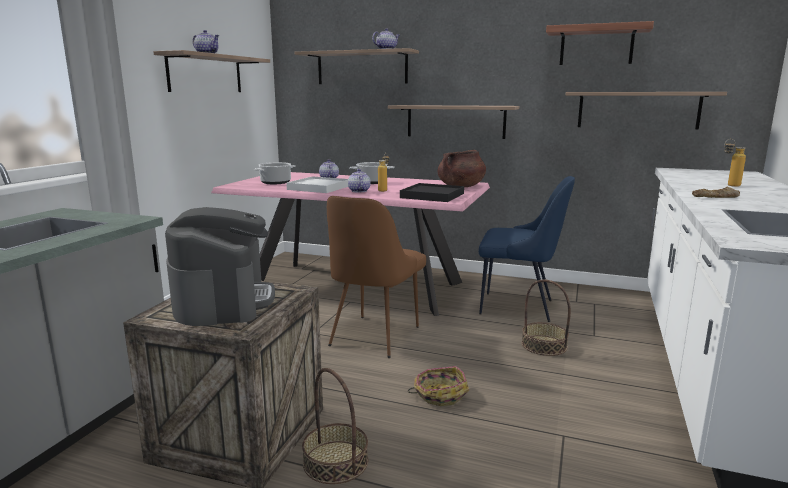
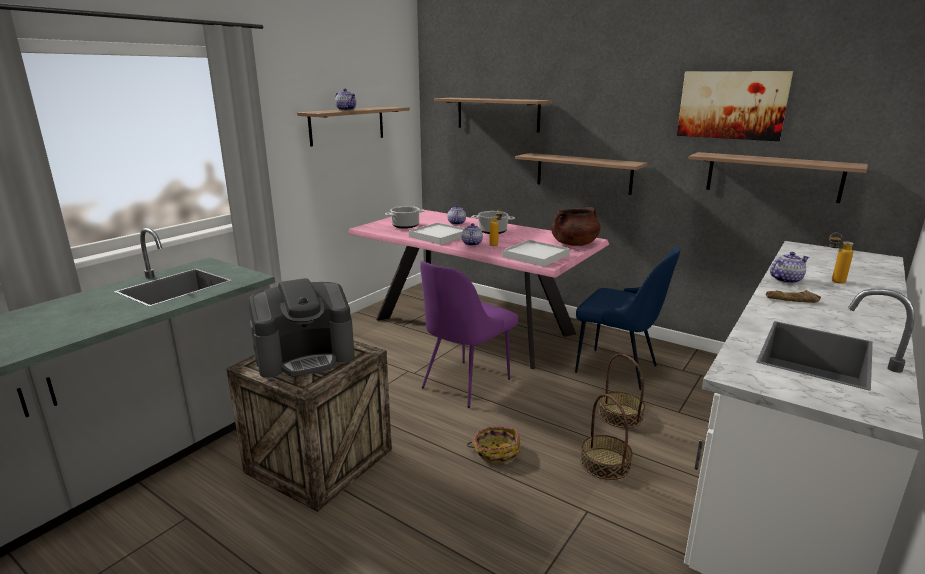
camera: 15 degrees right, 5 degrees up
coffee machine [165,207,275,326] -> coffee machine turned 60 degrees clockwise [249,278,355,378]
basket [302,368,368,484] -> basket moved to [580,394,633,480]
brown chair [327,196,426,358] -> purple chair [420,261,518,408]
teapot [372,28,400,49] -> teapot moved to [770,252,809,284]
black tray [400,183,464,202] -> white tray [502,240,570,267]
shelf [546,21,654,65] -> picture [677,71,793,141]

